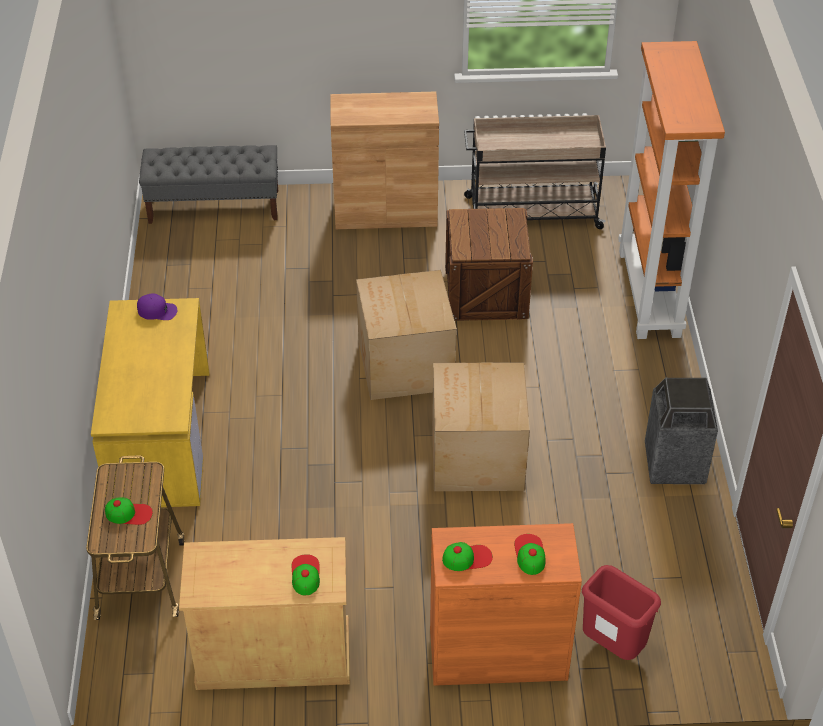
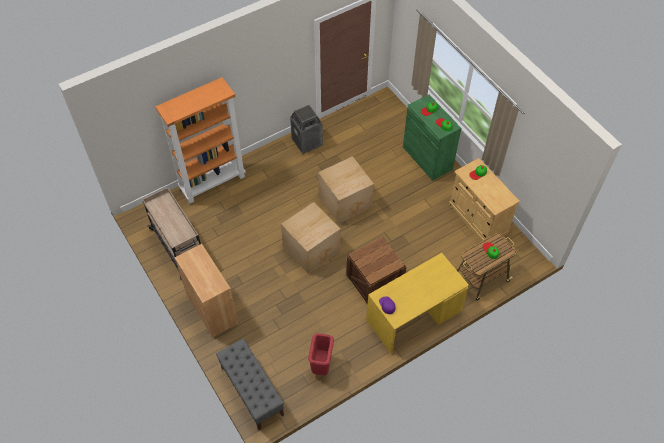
camera: 120 degrees left, 10 degrees up
orange cabinet [430,523,582,686] -> green cabinet [403,95,461,181]
crate [445,208,533,321] -> crate moved to [346,237,406,305]
red trash can [582,565,661,660] -> red trash can moved to [308,333,334,375]

